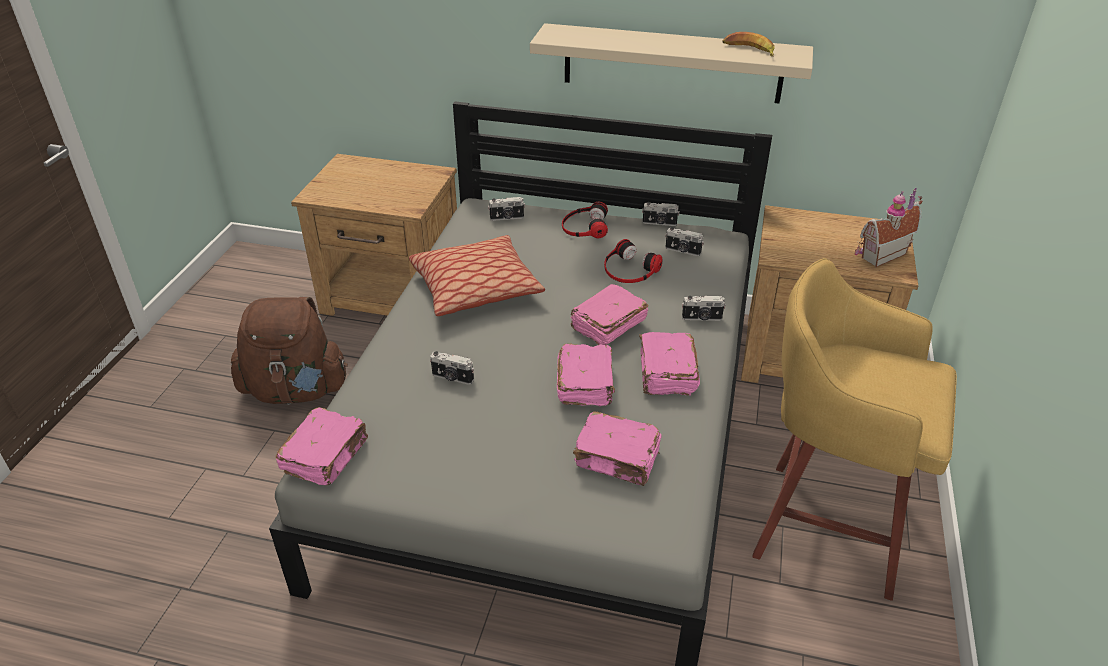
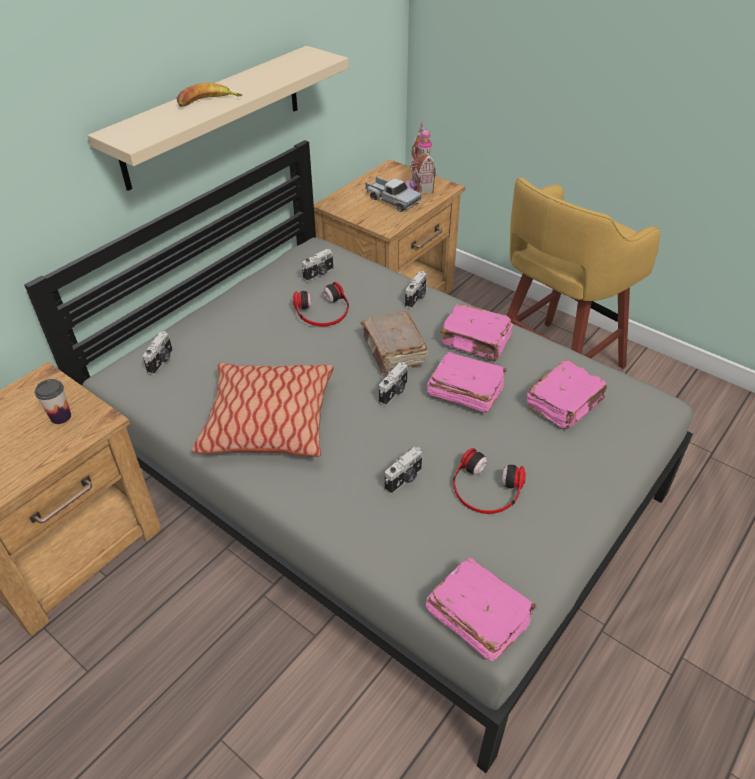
camera: 65 degrees left, 5 degrees up
brown backpack [231,297,348,405] -> none
headphones [562,202,608,238] -> headphones moved to [453,448,526,514]
pink book [571,284,648,345] -> brown book [361,311,428,373]
camera [642,202,680,226] -> camera moved to [379,362,408,406]
banana [722,32,775,57] -> banana moved to [176,83,242,107]
none -> cup [35,379,71,424]
none -> toy truck [365,176,421,212]

